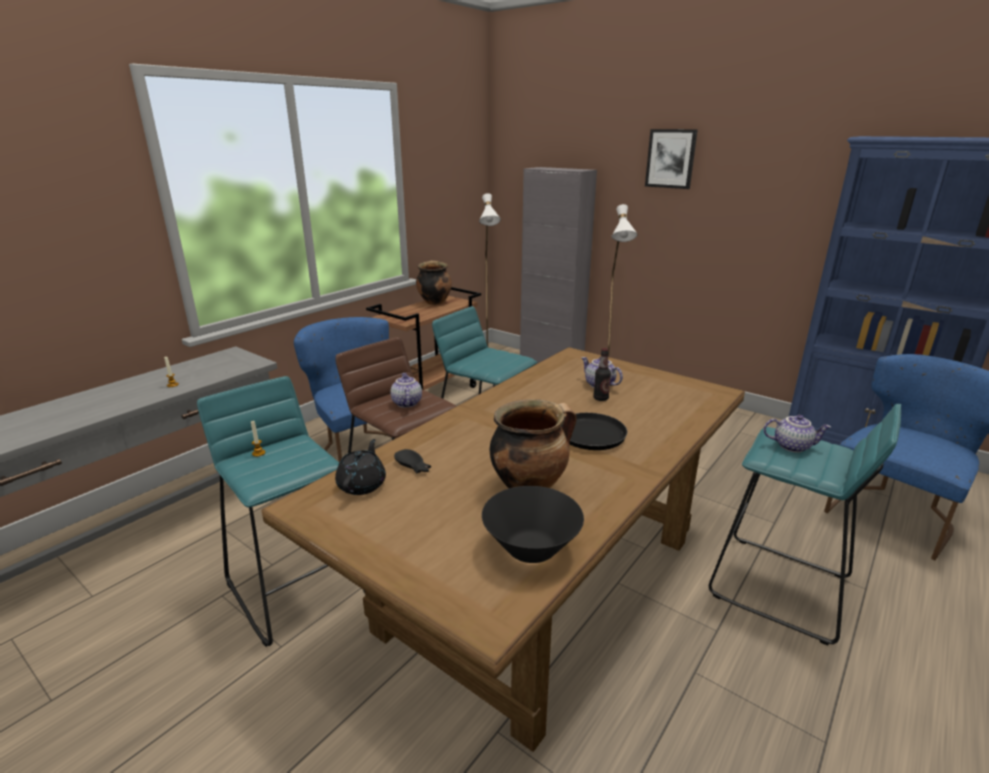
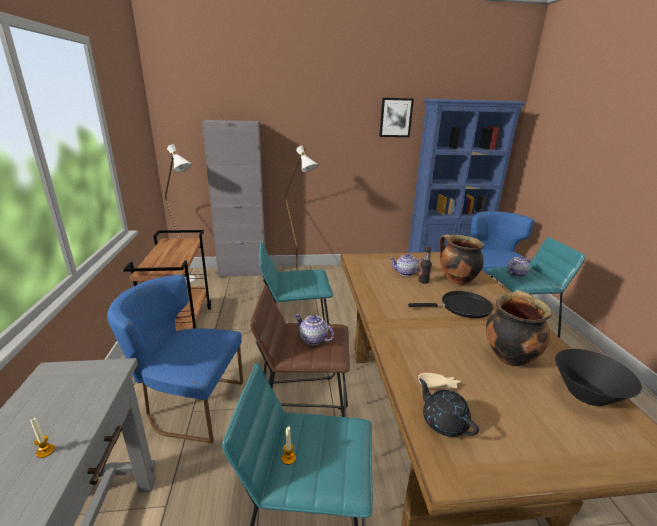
camera: 45 degrees left, 0 degrees up
black bowl [394,449,431,473] -> beige bowl [418,373,462,389]
cooking pot [416,260,452,305] -> cooking pot moved to [439,235,484,285]
picture [645,129,698,189] -> picture moved to [379,98,414,137]

